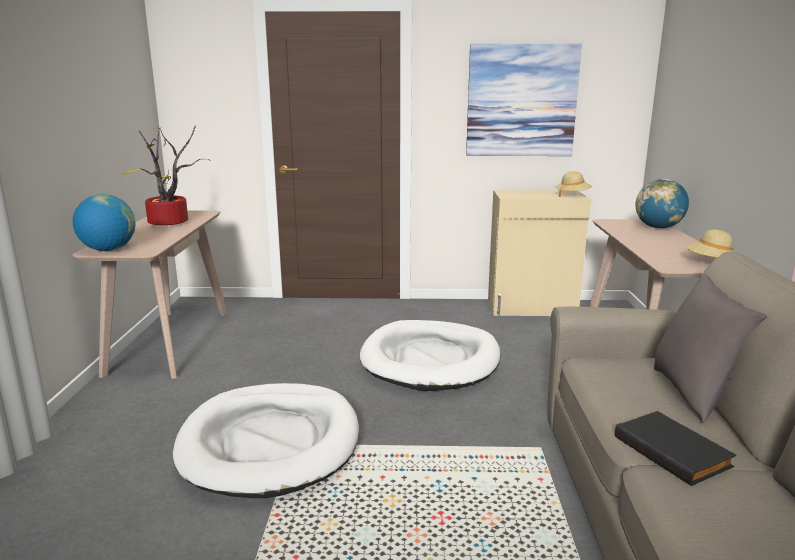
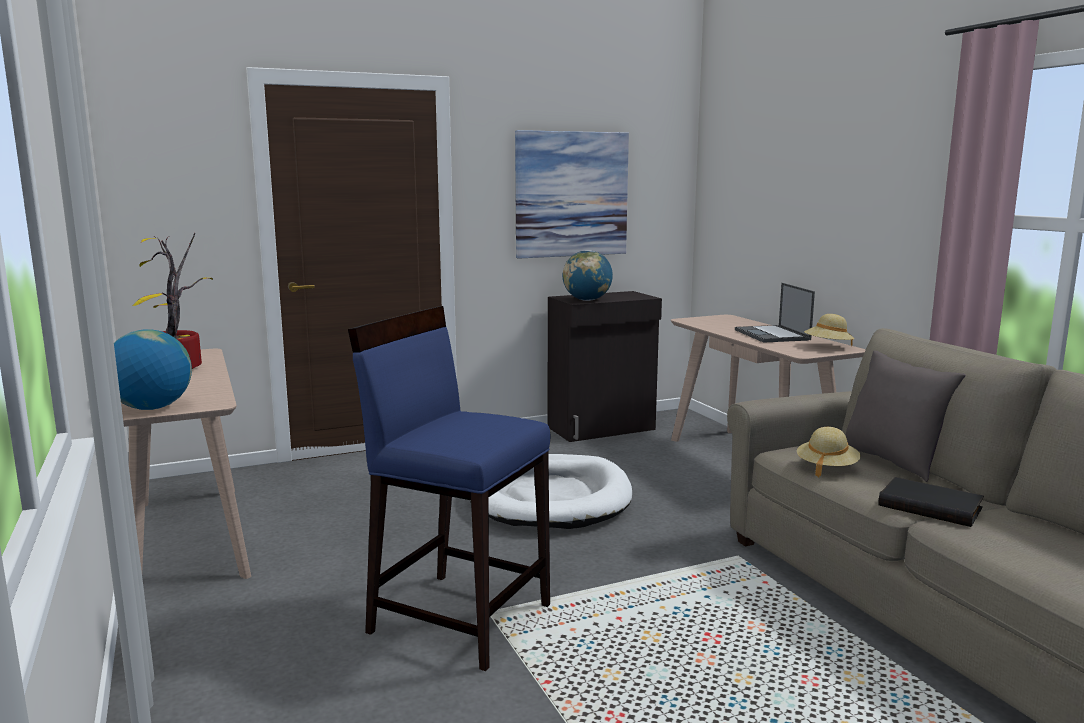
camera: 25 degrees left, 5 degrees down
white dog bed [173,383,359,498] -> blue stool [348,306,550,671]
beige cabinet [488,190,591,316] -> black cabinet [548,291,662,442]
beige hat [555,171,592,197] -> beige hat moved to [797,427,861,477]
globe [635,179,689,229] -> globe moved to [563,250,613,301]
none -> laptop [735,283,815,343]

